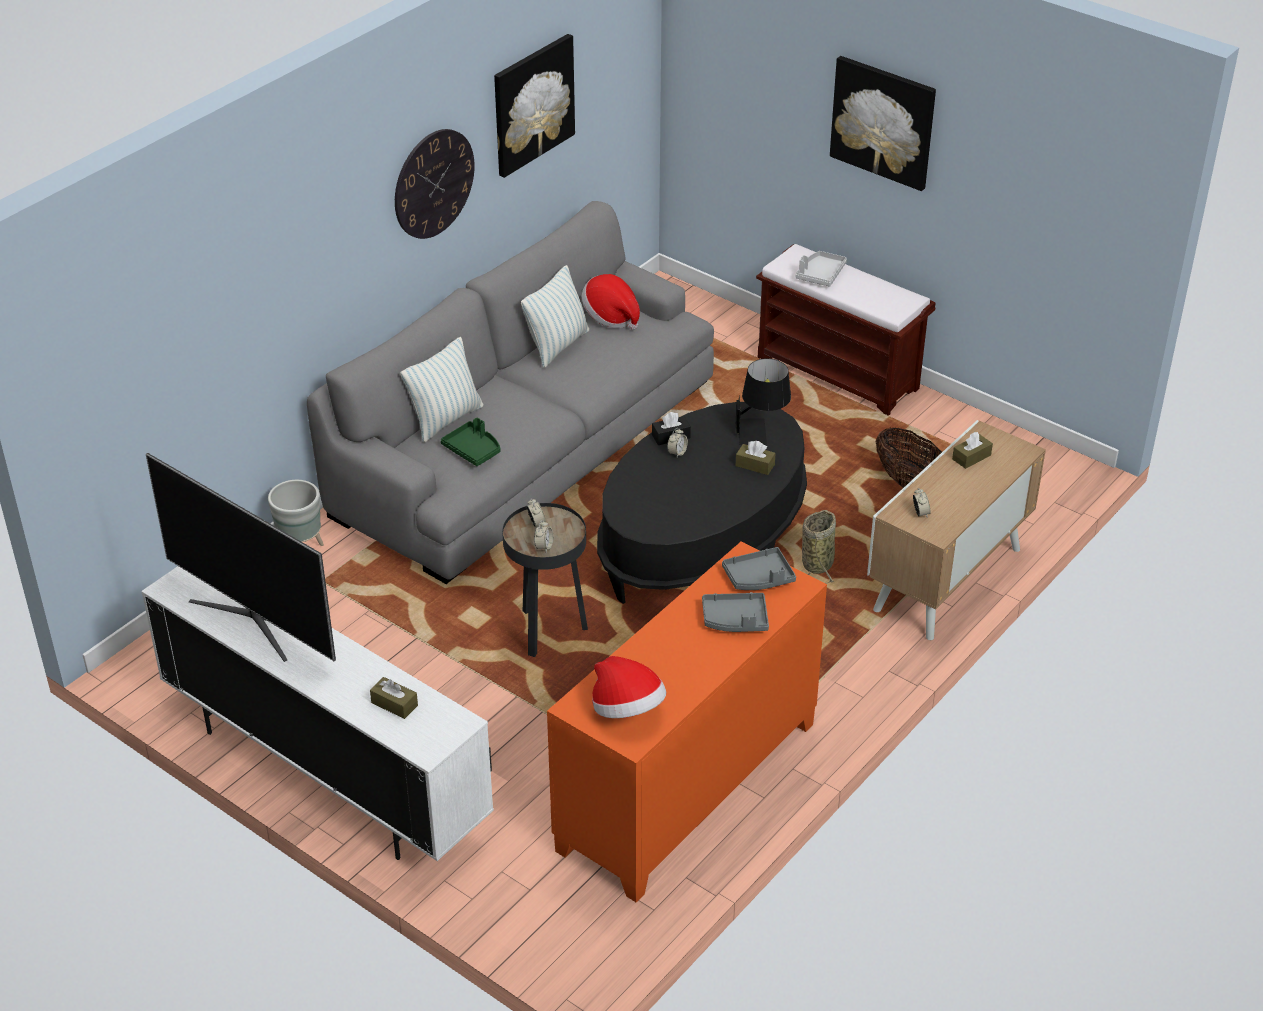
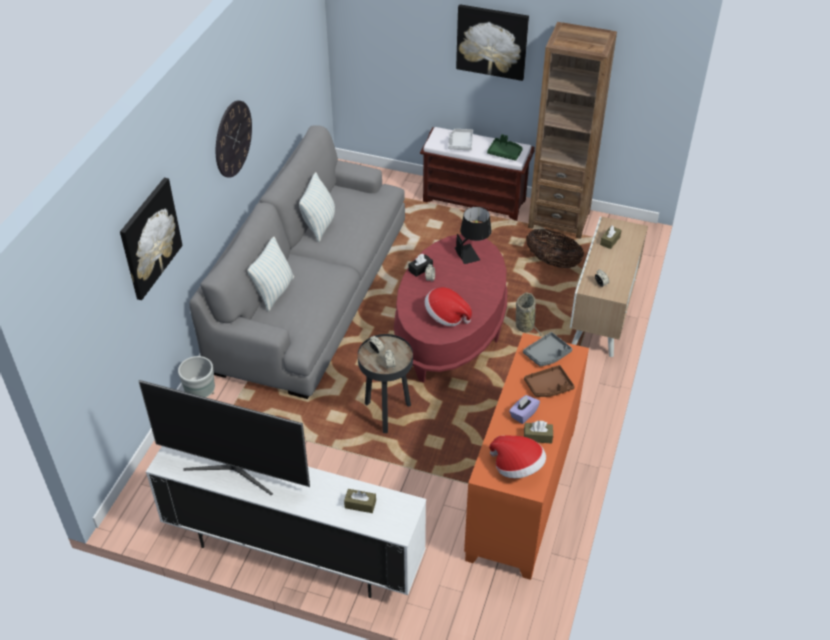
camera: 20 degrees left, 5 degrees up
green tray [441,418,501,466] -> green tray moved to [487,134,523,161]
picture [494,34,575,178] -> picture moved to [120,178,183,300]
hat [582,274,640,330] -> hat moved to [425,287,472,326]
black coffee table [597,402,807,604] -> red coffee table [394,234,507,383]
grey tray [702,592,769,632] -> brown tray [524,365,575,397]
brown tissue box [736,441,776,475] -> brown tissue box moved to [524,421,553,443]
none -> purple tissue box [509,395,540,424]
none -> brown bookcase [528,22,617,239]

